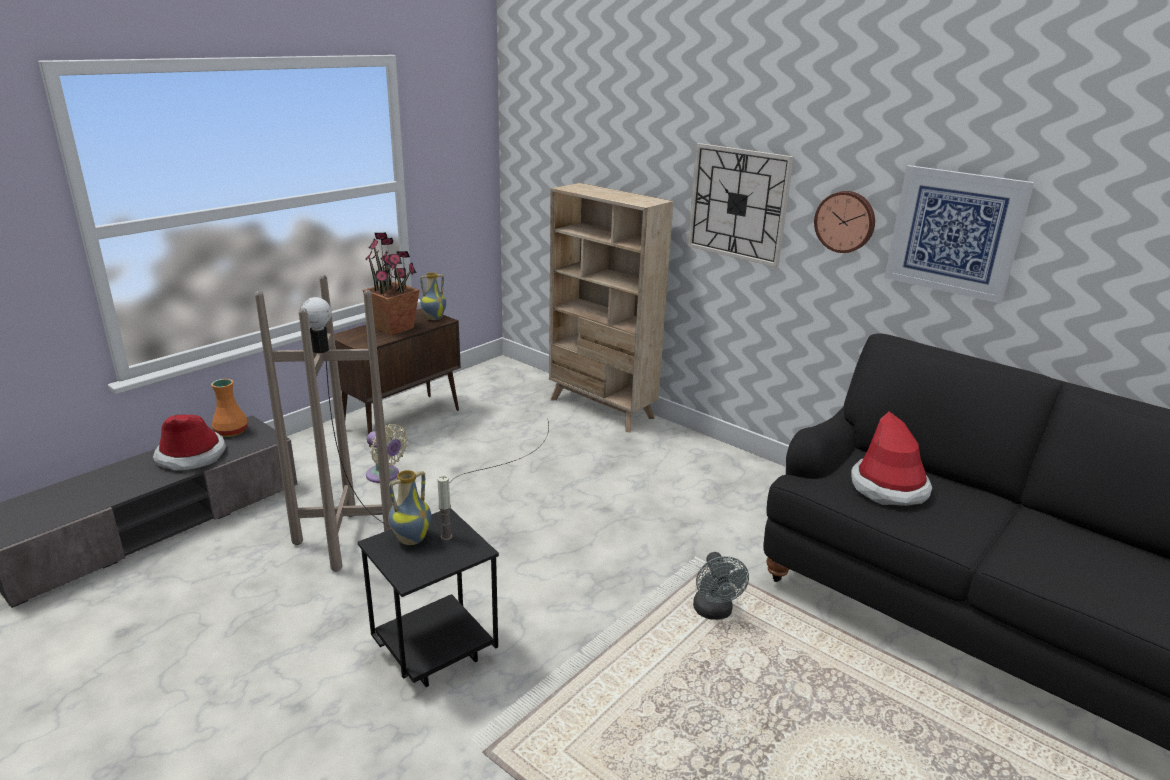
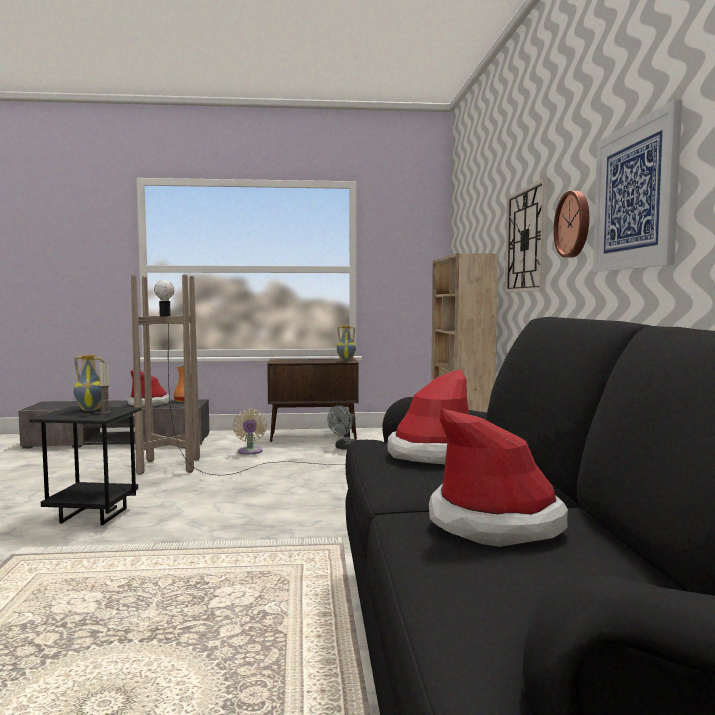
camera: 45 degrees right, 20 degrees down
potted plant [363,232,420,335] -> none
grey fan [693,552,749,620] -> grey fan moved to [327,405,355,450]
none -> hat [429,408,568,547]

